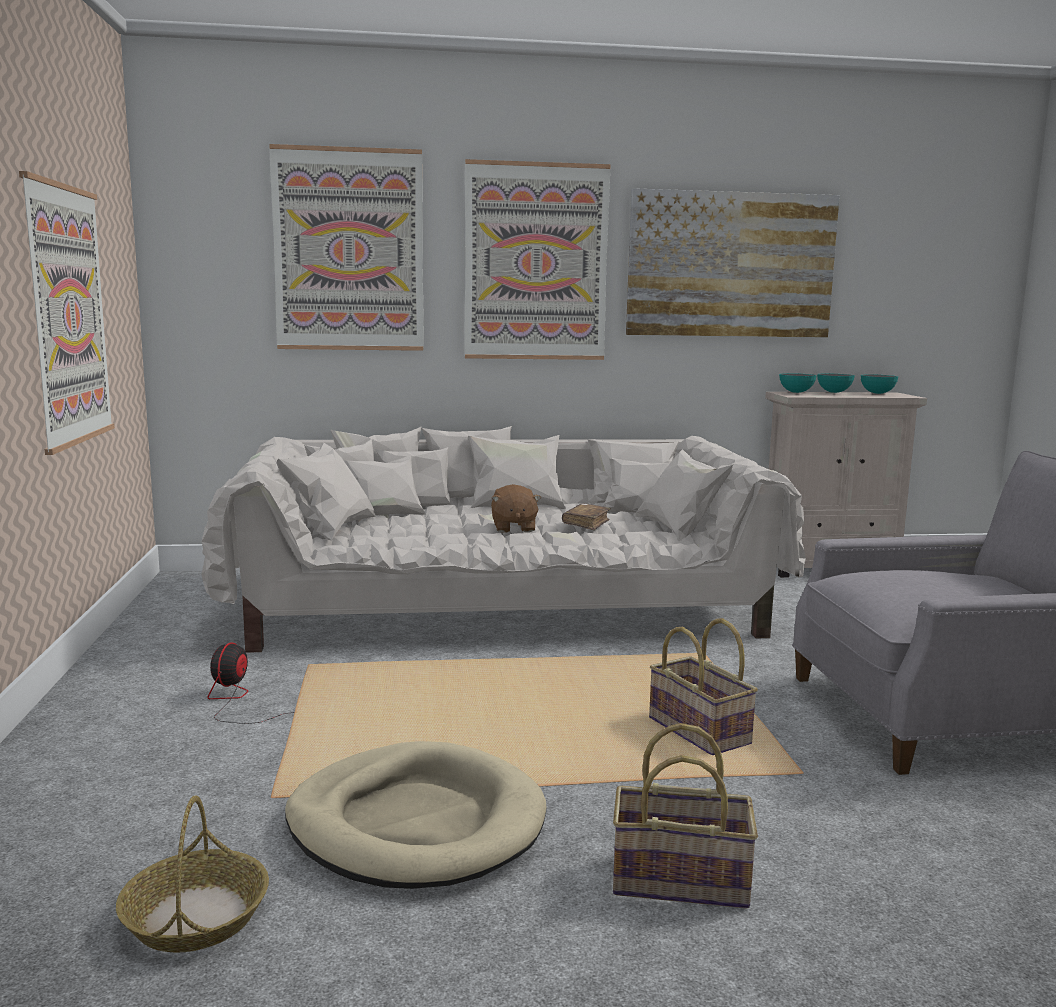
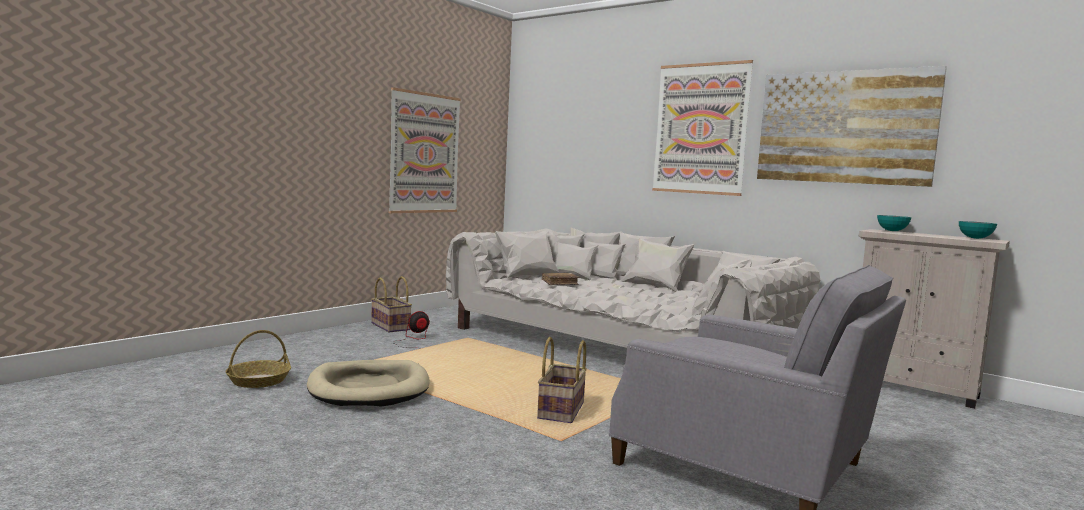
camera: 45 degrees right, 5 degrees down
picture [269,144,424,351] -> none
brown plush toy [491,484,541,532] -> none
brown book [562,504,611,530] -> brown book moved to [542,273,580,285]
basket [613,723,758,908] -> basket moved to [371,276,412,332]
bowl [817,374,855,393] -> none

